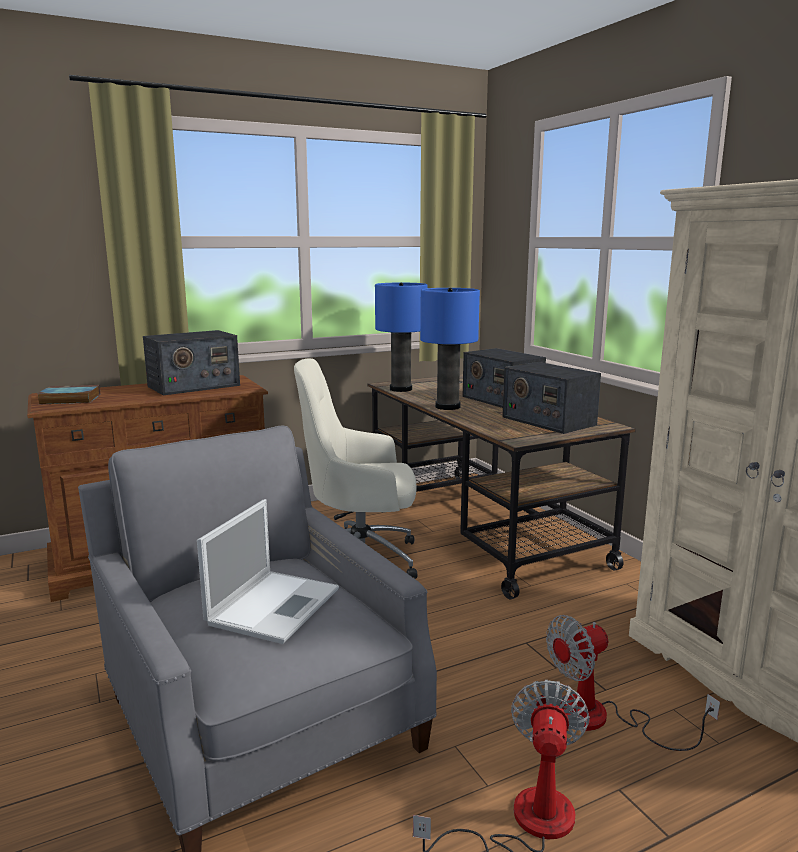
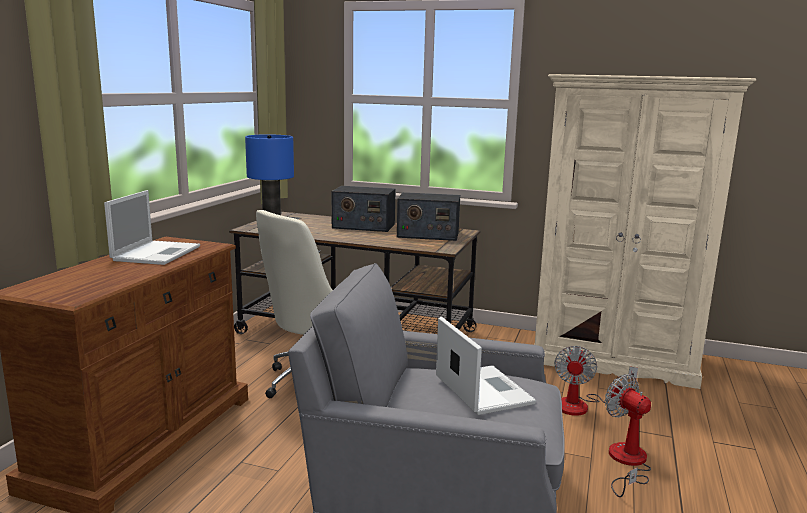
camera: 45 degrees left, 0 degrees up
book [37,385,100,405] -> none
radio [143,330,240,395] -> laptop [104,190,200,265]
blue table lamp [420,288,480,410] -> none

